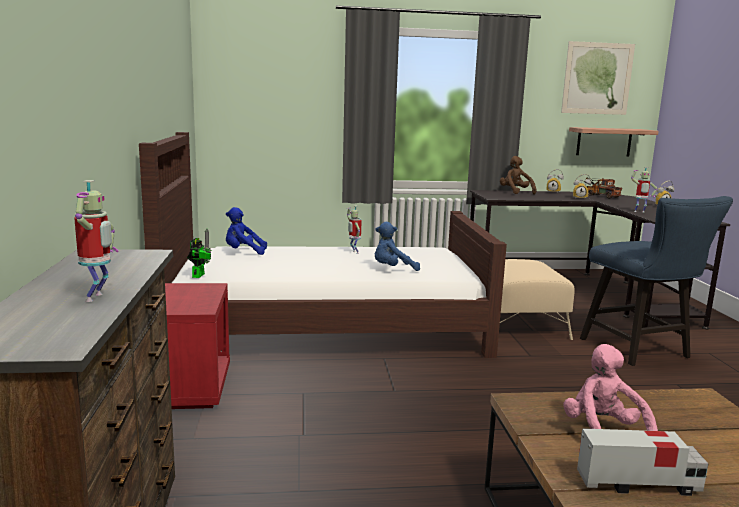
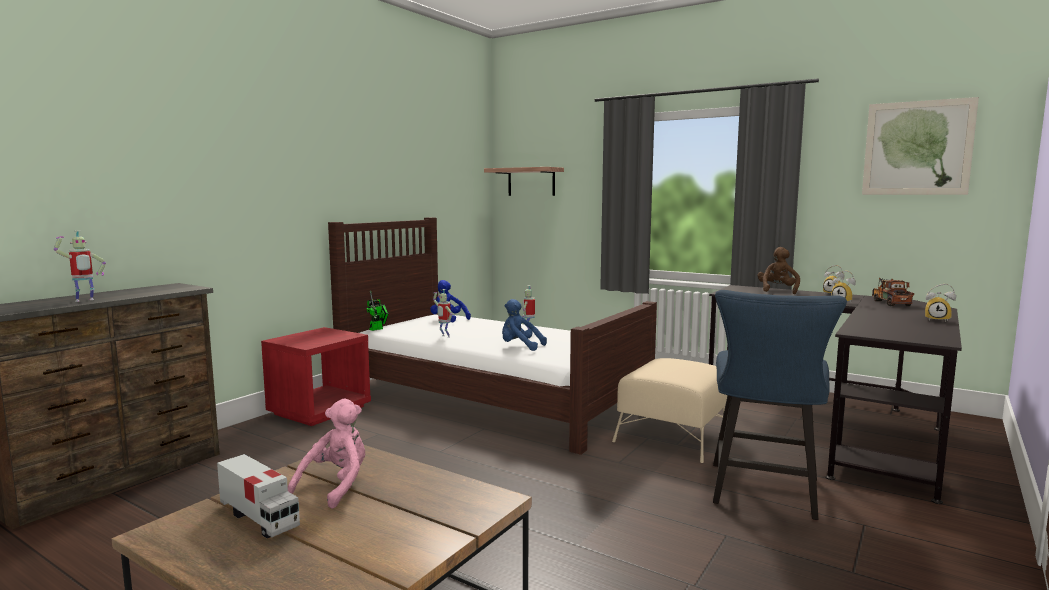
camera: 40 degrees right, 5 degrees down
shelf [569,127,659,156] -> shelf moved to [484,167,564,196]
toy robot [631,167,657,212] -> toy robot moved to [433,289,452,338]

